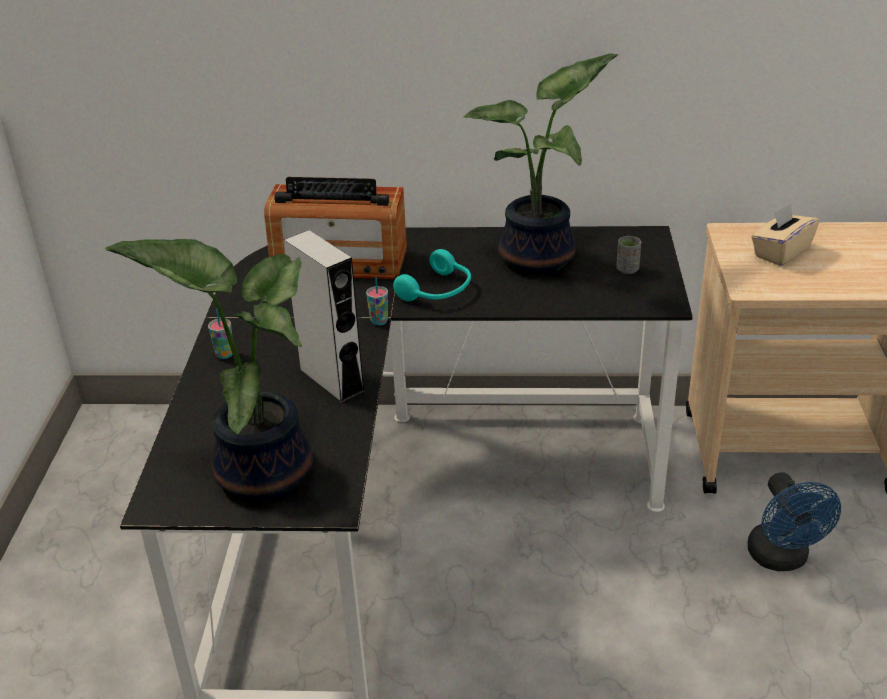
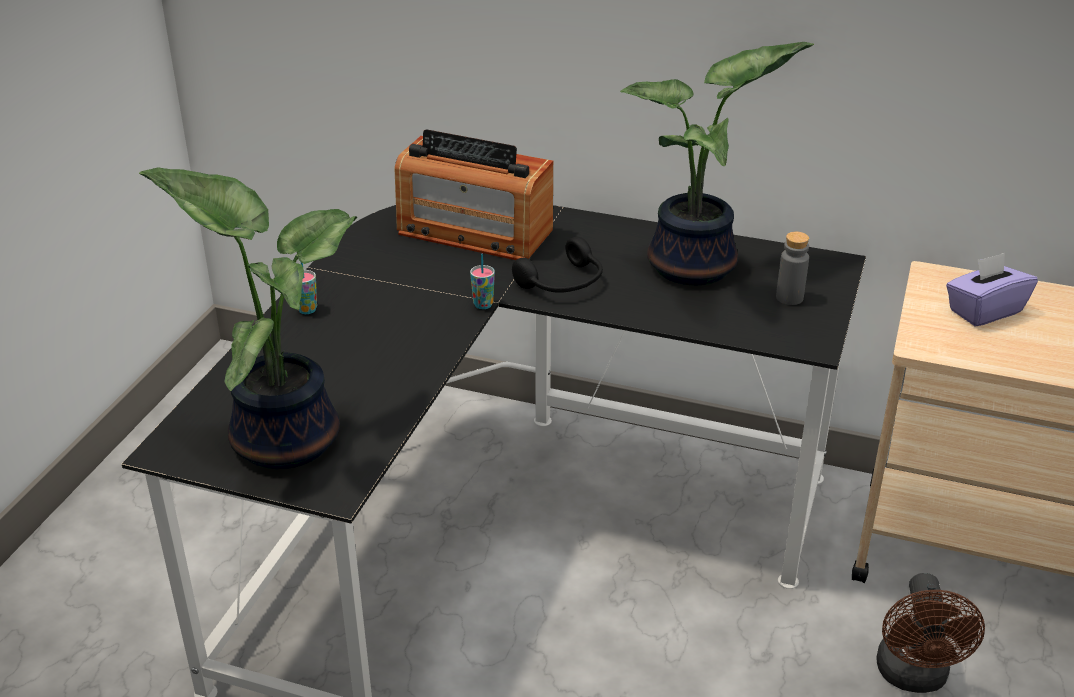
camera: 15 degrees right, 0 degrees up
grey speaker [284,230,365,403] -> none
turquoise headphones [393,249,471,301] -> black headphones [512,237,603,293]
grey cup [617,236,641,274] -> grey bottle [776,232,809,305]
blue fan [747,472,841,571] -> brown fan [876,573,985,693]
beige tissue box [751,203,819,266] -> purple tissue box [946,253,1038,326]

